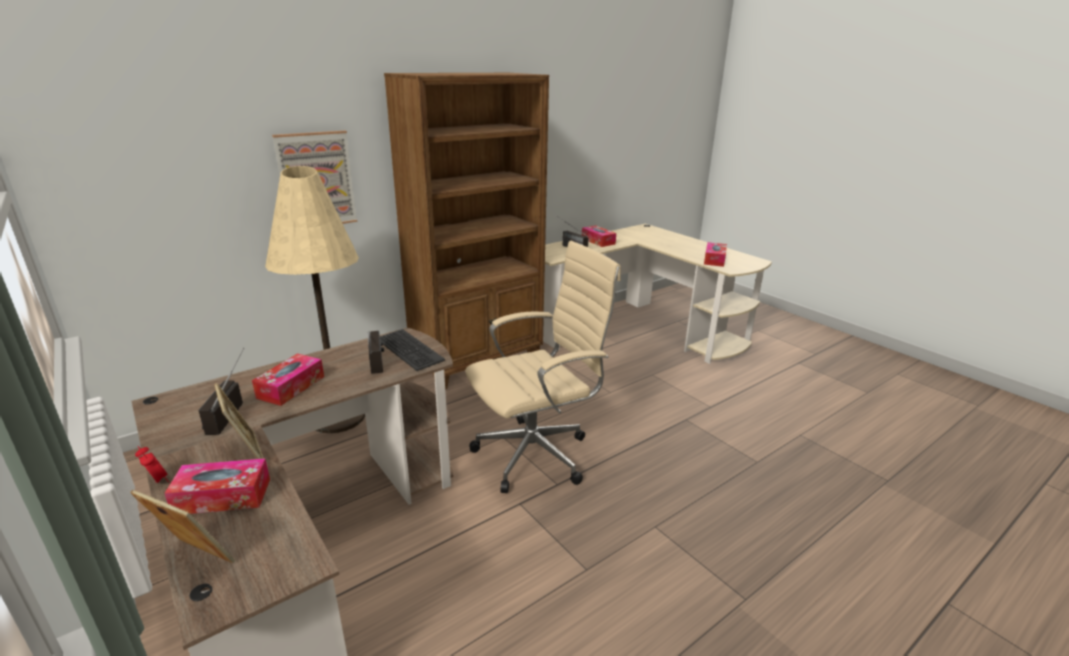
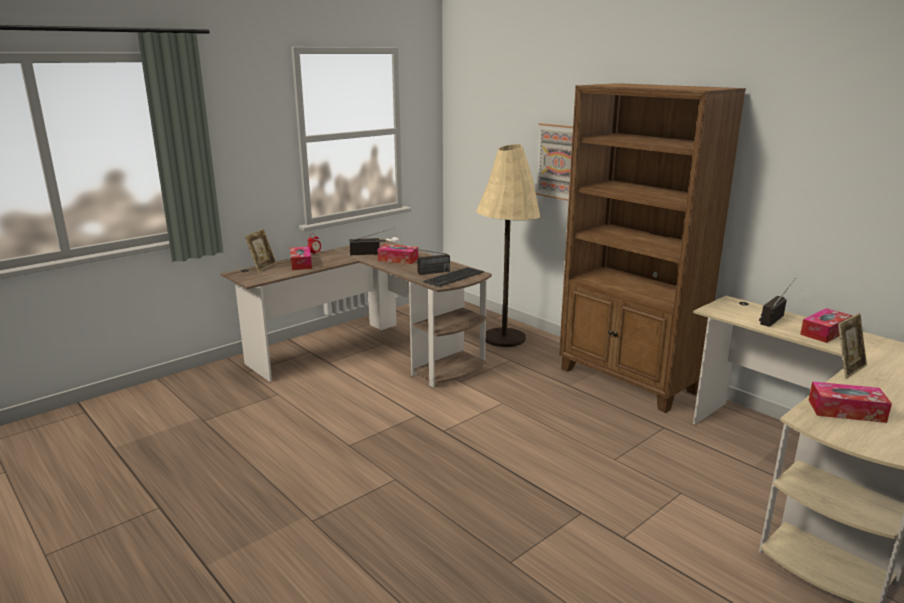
camera: 85 degrees right, 5 degrees down
picture frame [214,383,264,459] -> picture frame moved to [838,313,867,378]
beige office chair [465,241,621,493] -> none

